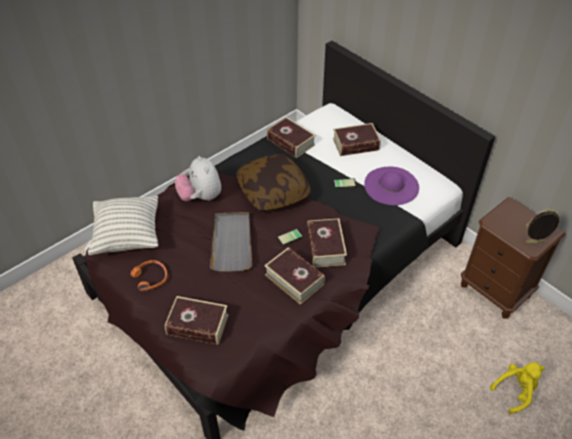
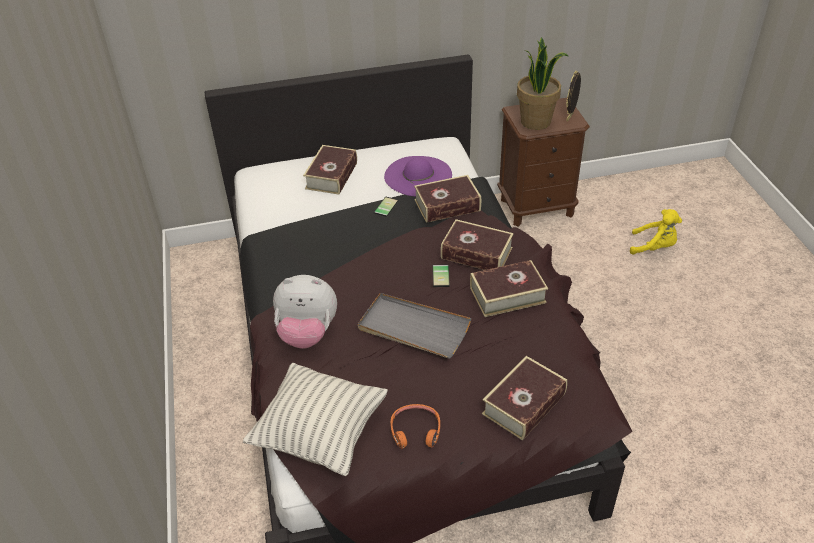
camera: 60 degrees left, 5 degrees down
pillow [237,154,311,212] -> none
book [267,117,316,158] -> book moved to [414,175,481,223]
yellow plush toy [490,362,545,414] -> yellow plush toy turned 105 degrees clockwise [630,209,682,255]
none -> potted plant [517,37,568,130]

